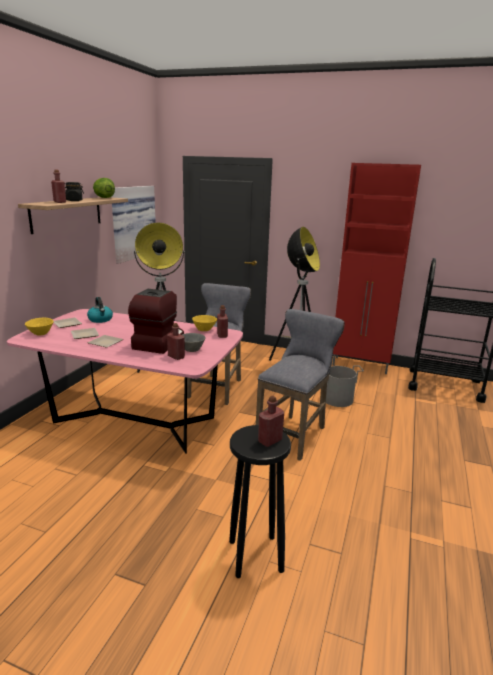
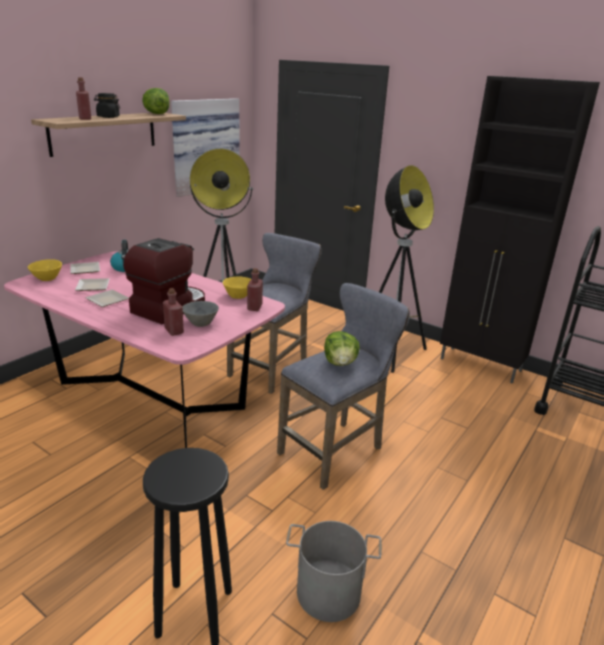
camera: 15 degrees right, 5 degrees up
red bottle [258,396,284,447] -> none
grey bucket [326,366,364,407] -> grey bucket moved to [286,521,382,622]
red cabinet [333,163,421,374] -> black cabinet [440,76,600,384]
none -> lettuce [324,331,360,366]

